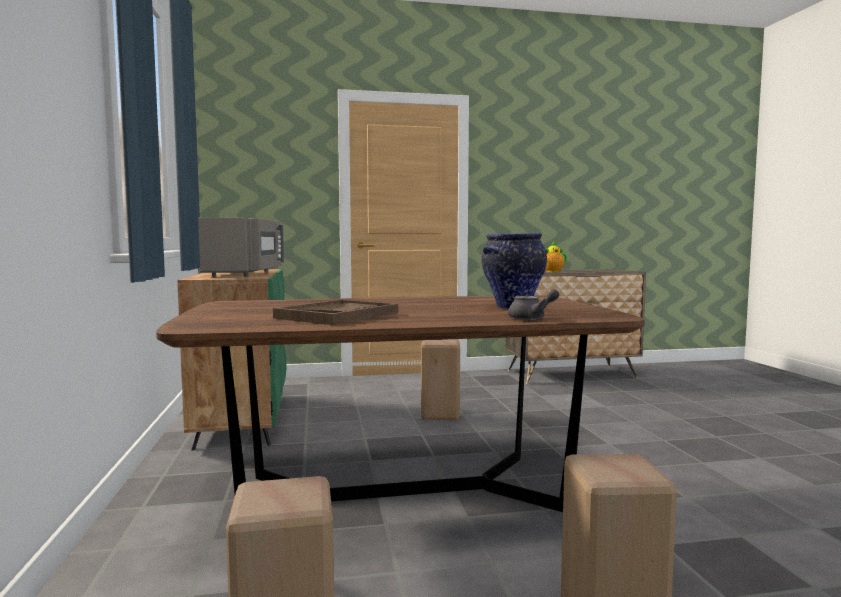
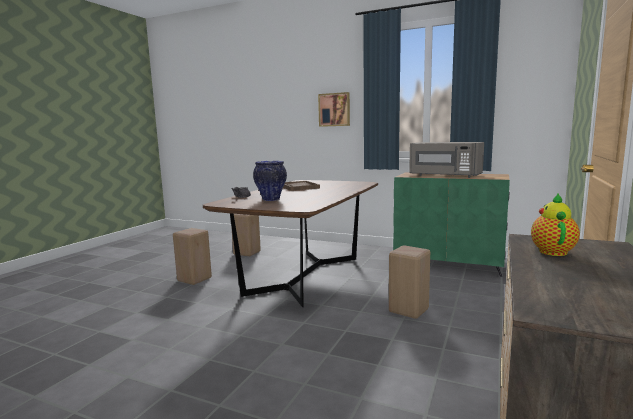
camera: 125 degrees right, 5 degrees up
none -> picture [318,92,350,127]

